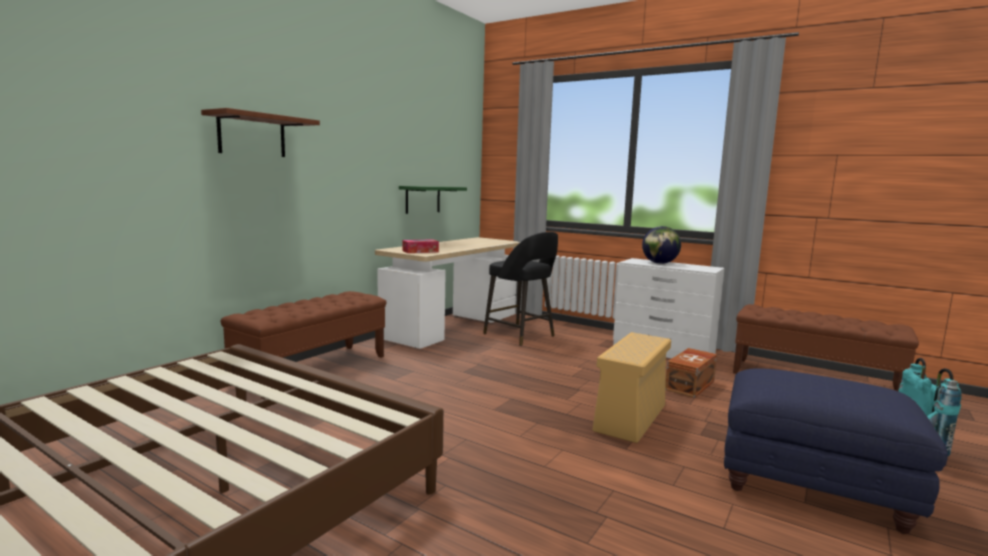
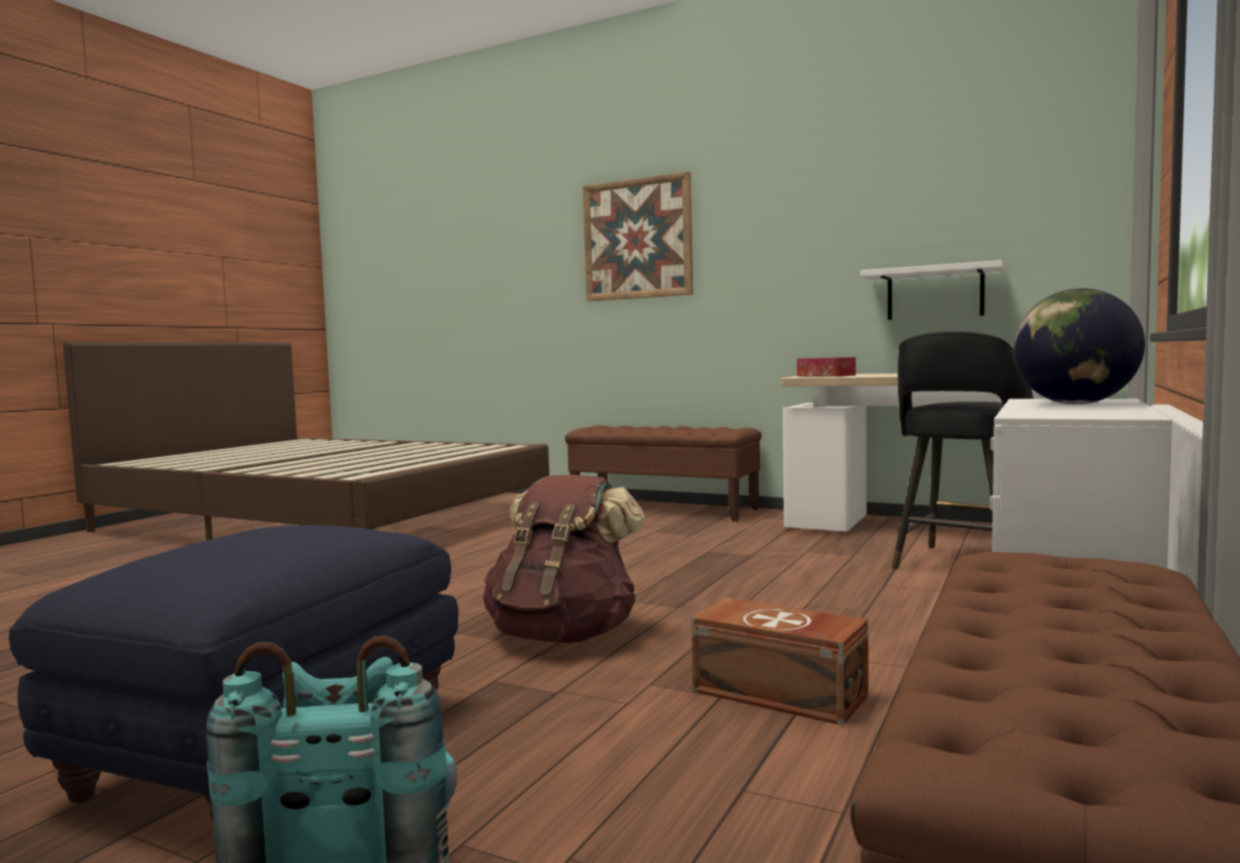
camera: 85 degrees right, 5 degrees down
brown shelf [201,108,320,157] -> picture [583,171,693,301]
green shelf [399,186,467,214] -> white shelf [860,260,1005,320]
beige storage box [592,332,671,443] -> brown backpack [483,475,645,643]

